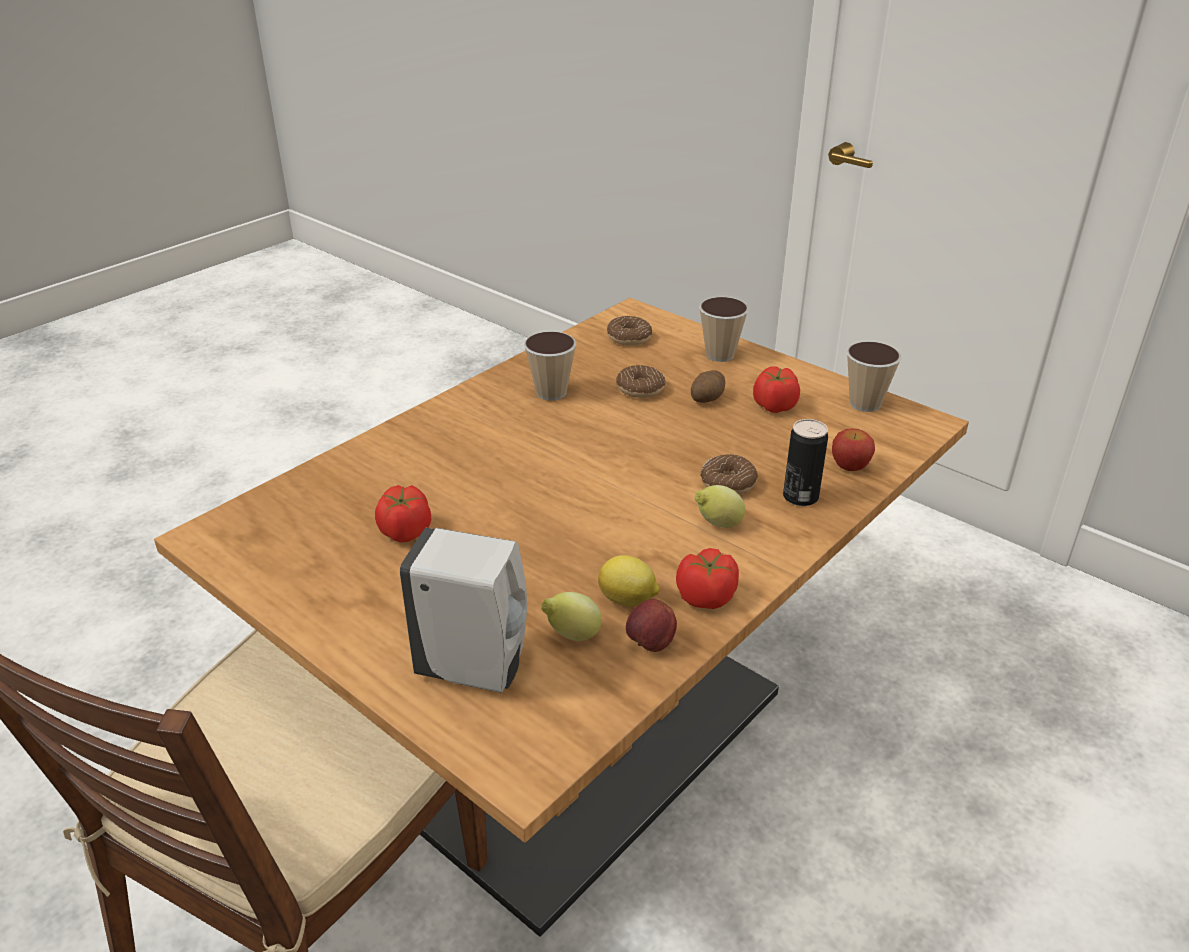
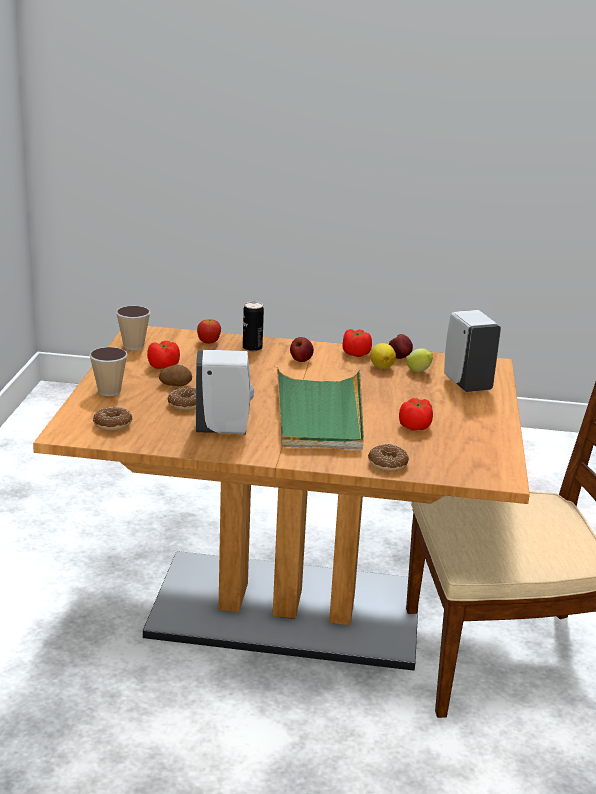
camera: 125 degrees left, 10 degrees down
cup [524,331,576,401] -> white soap dispenser [196,350,254,434]
lemon [694,485,745,528] -> apple [290,337,314,362]
donut [700,454,758,495] -> donut moved to [368,444,409,472]
none -> green tray [277,367,364,450]

